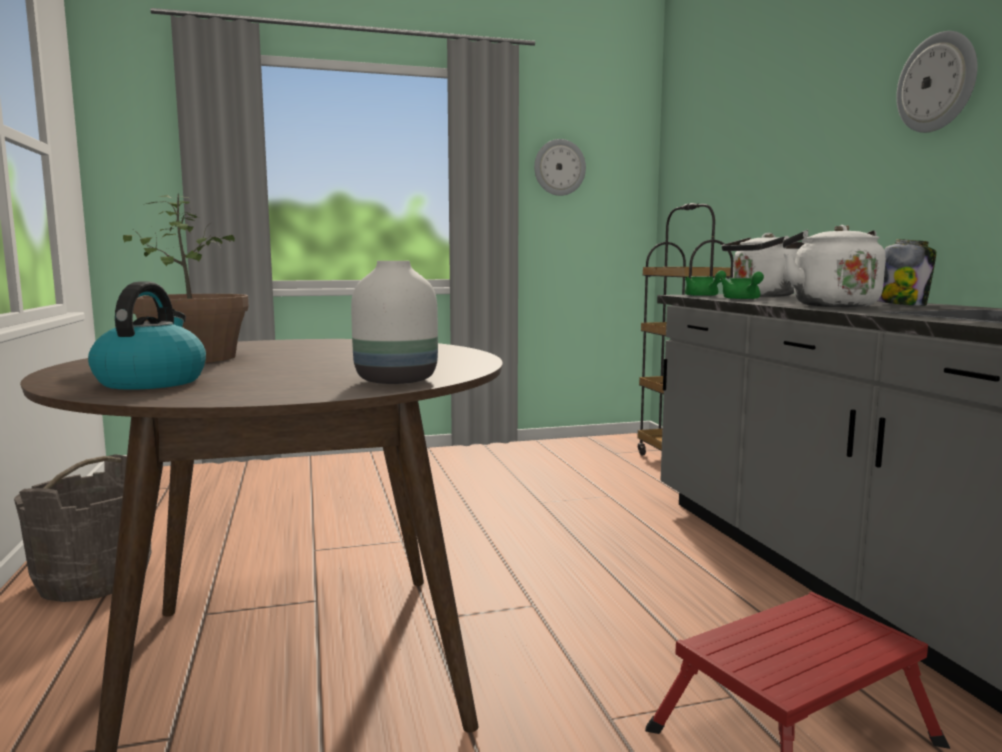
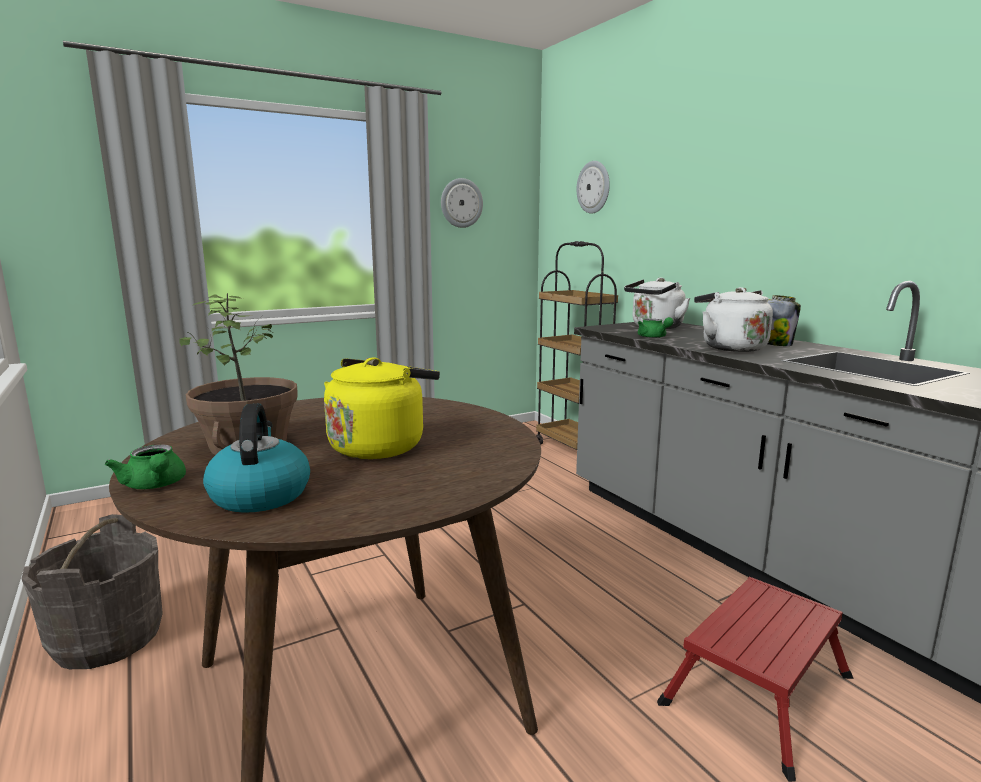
camera: 15 degrees left, 5 degrees up
white vase [351,261,438,384] -> none
green teapot [685,270,726,297] -> green teapot moved to [105,444,186,489]
wall clock [896,31,978,133] -> wall clock moved to [577,161,610,214]
none -> yellow kettle [324,357,440,459]

